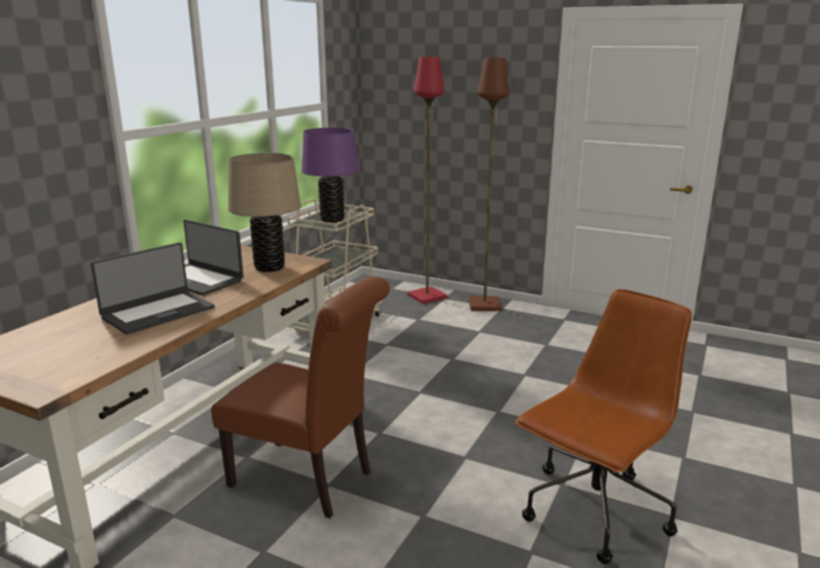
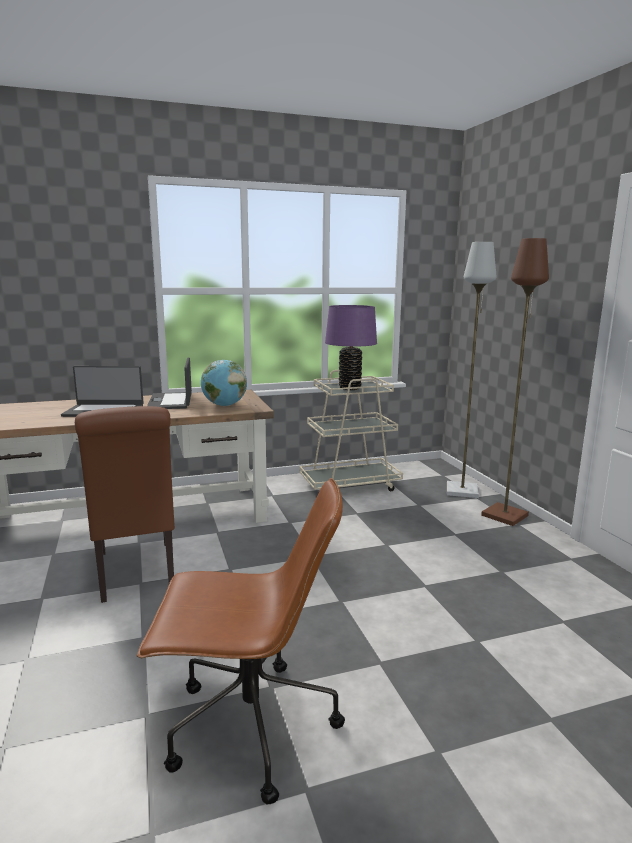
camera: 45 degrees right, 5 degrees down
beige table lamp [228,153,301,272] -> globe [201,360,247,406]
red floor lamp [407,57,447,304] -> grey floor lamp [447,242,496,498]

